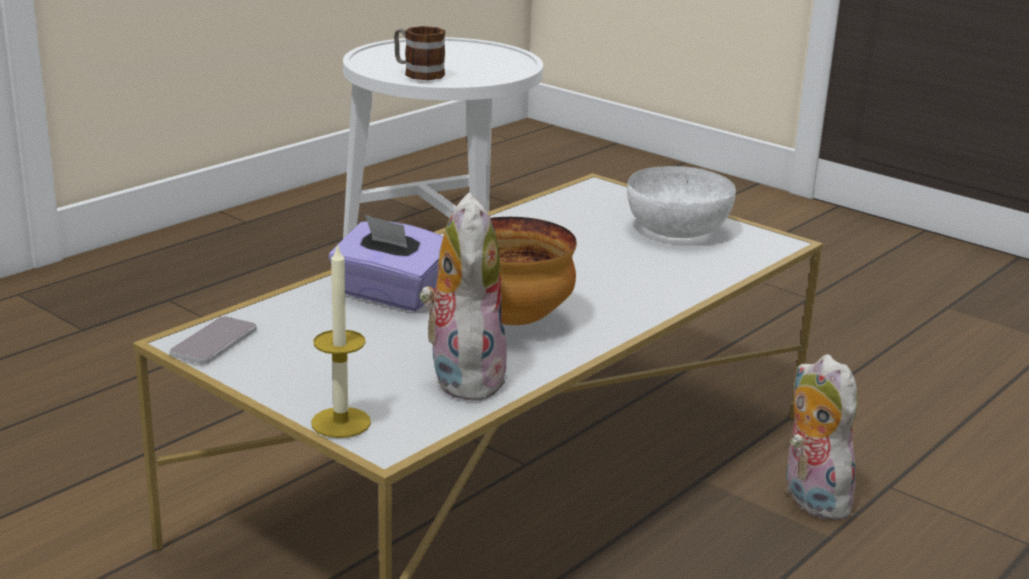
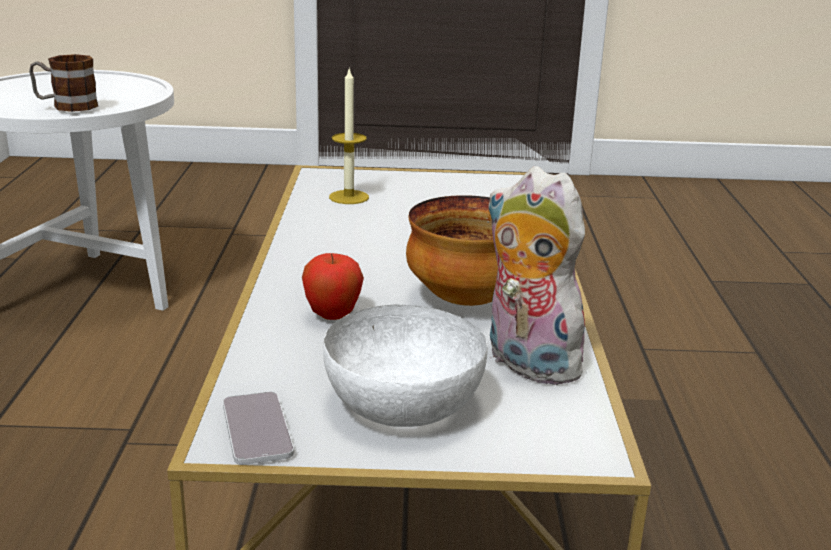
camera: 40 degrees left, 0 degrees up
candle [311,243,371,438] -> candle moved to [329,69,369,204]
purple tissue box [329,214,443,312] -> apple [302,253,364,320]
white bowl [627,166,736,238] -> white bowl moved to [323,305,488,427]
plush toy [786,354,858,520] -> none

